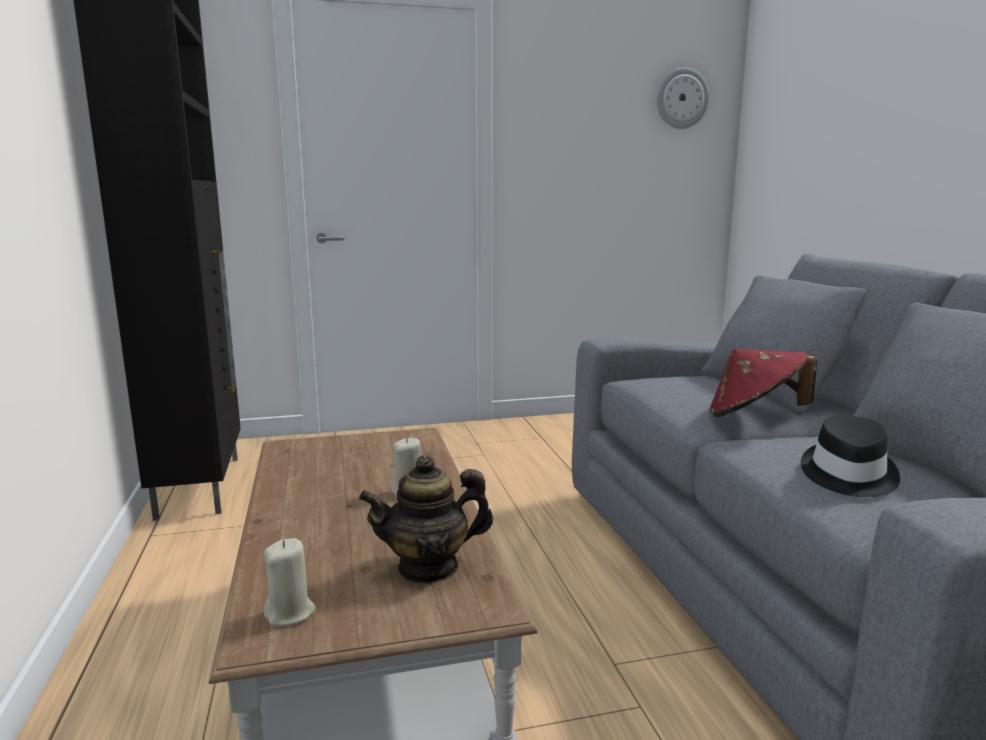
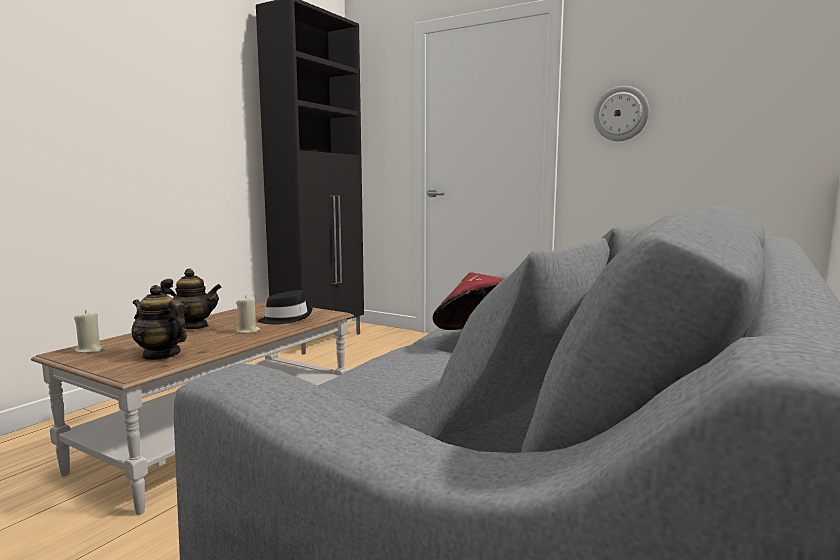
camera: 45 degrees right, 5 degrees down
wall clock [657,67,709,129] -> wall clock moved to [594,86,649,141]
black hat [801,416,900,497] -> black hat moved to [258,290,313,325]
none -> teapot [160,269,222,329]

